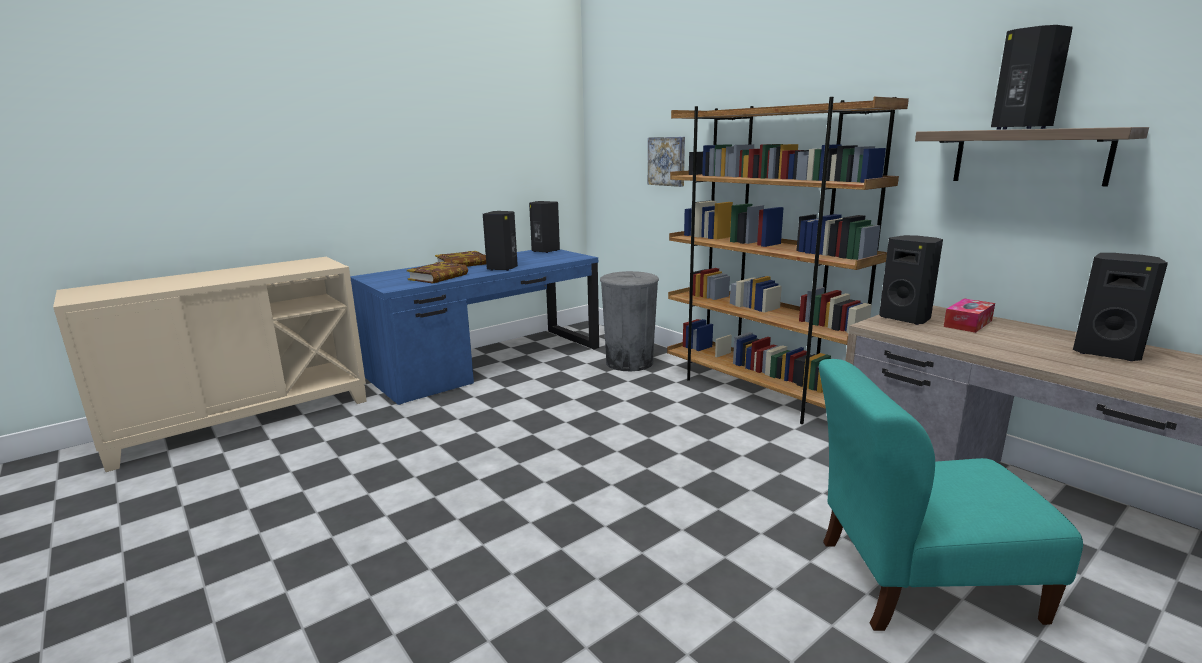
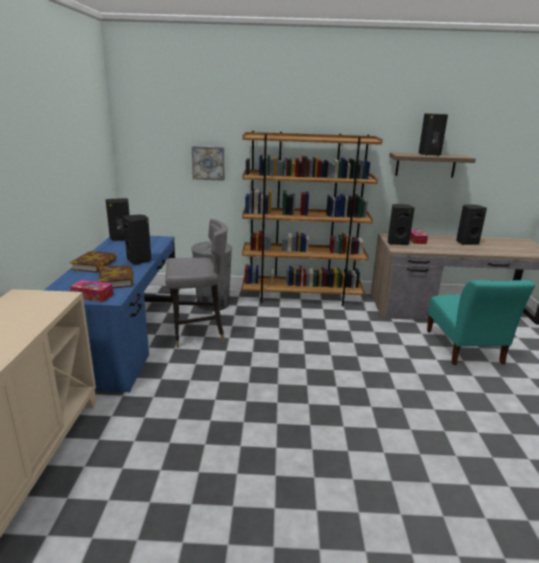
camera: 50 degrees left, 5 degrees up
turquoise chair [819,359,1083,631] -> turquoise chair turned 45 degrees counterclockwise [427,280,535,365]
none -> tissue box [70,280,113,302]
none -> grey chair [165,219,228,348]

